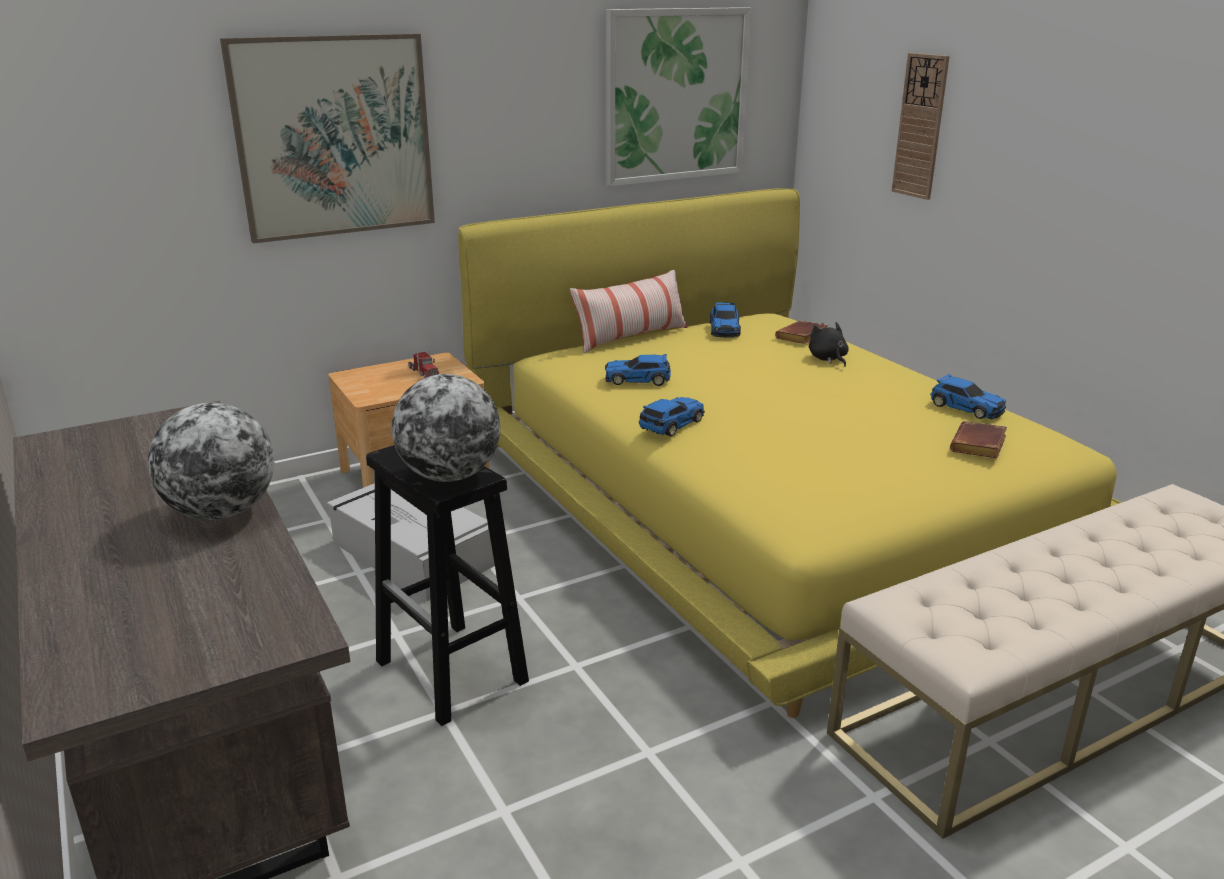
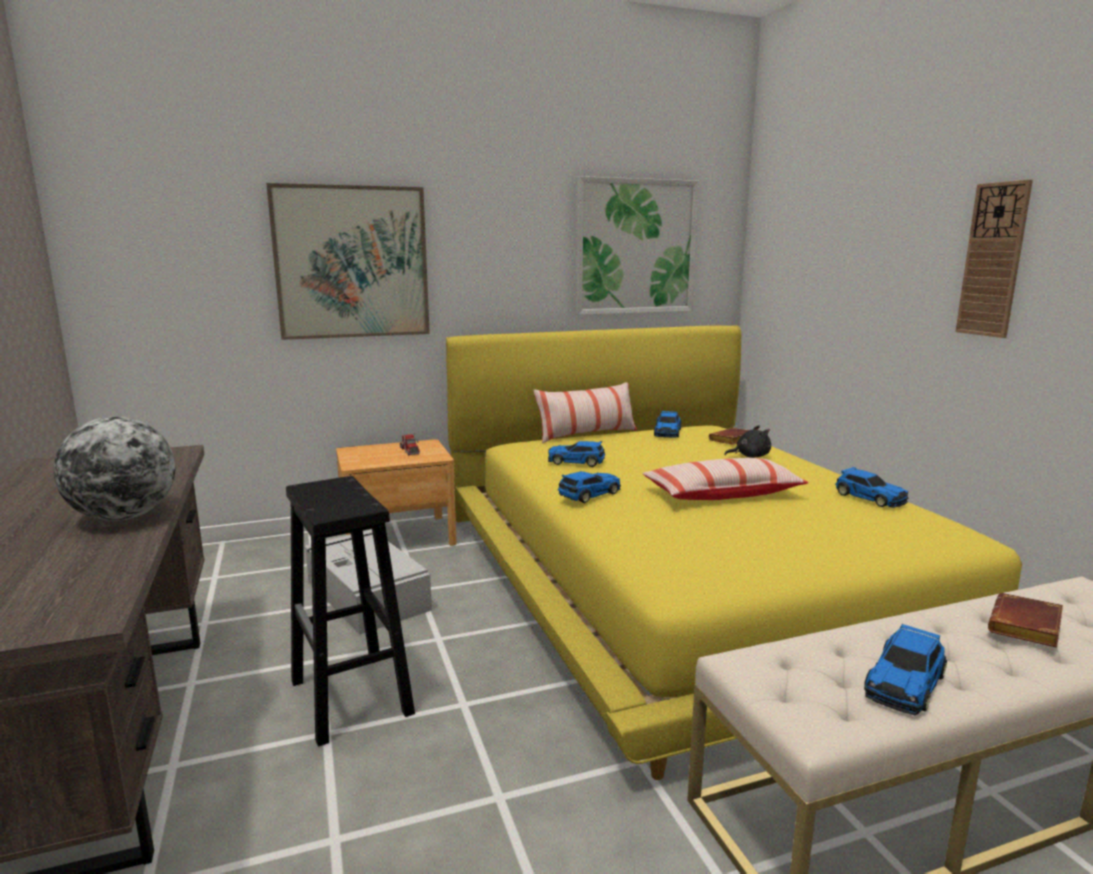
camera: 10 degrees right, 10 degrees down
globe [392,374,500,482] -> none
black plush toy [809,322,849,367] -> black plush toy turned 90 degrees clockwise [725,425,771,458]
wall clock [892,53,950,200] -> wall clock moved to [955,179,1033,338]
brown book [950,421,1007,458] -> brown book moved to [988,593,1063,648]
none -> pillow [643,458,808,500]
none -> toy car [864,623,947,716]

